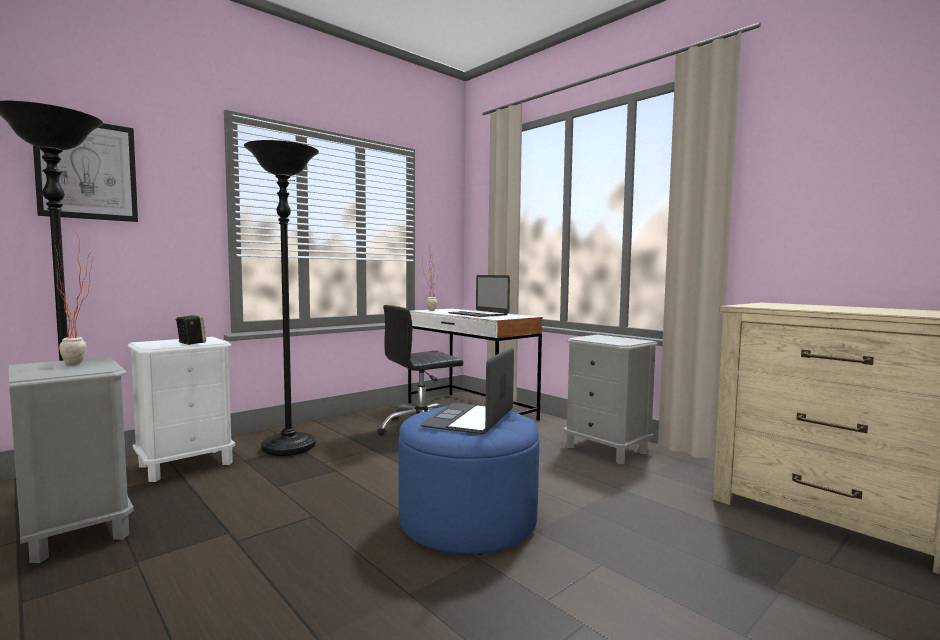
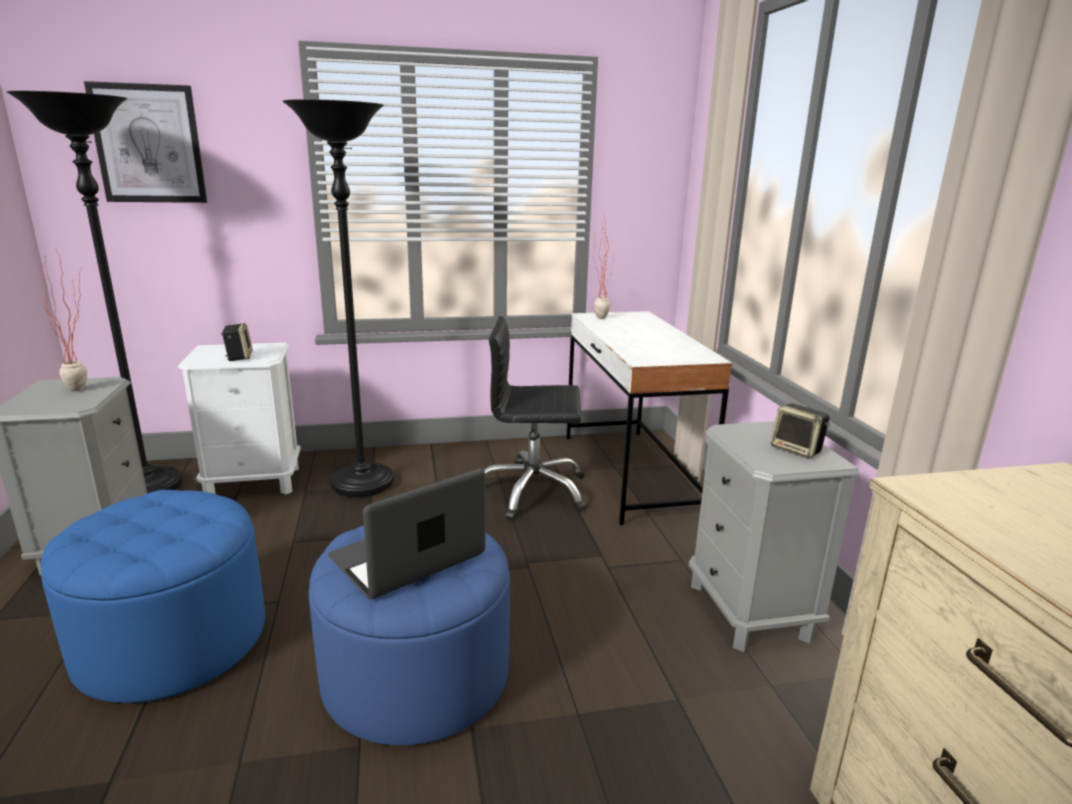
camera: 30 degrees right, 15 degrees up
laptop [448,275,510,317] -> none
none -> blue ottoman [41,490,265,703]
none -> speaker [771,403,830,458]

